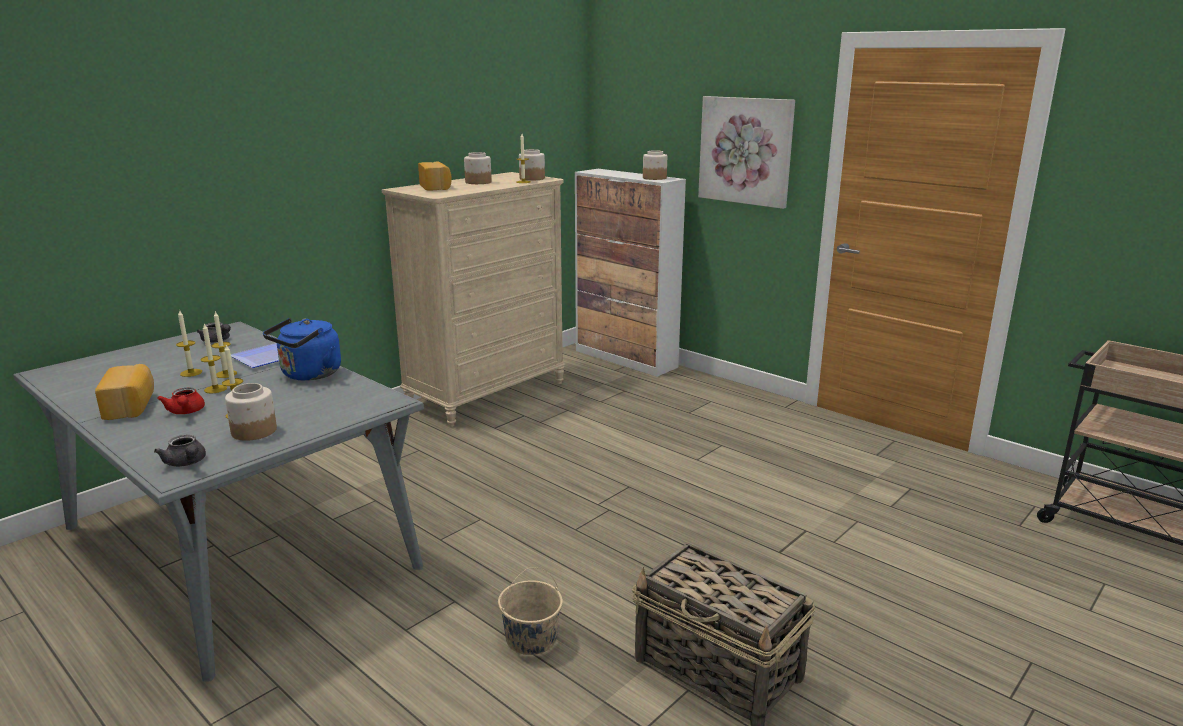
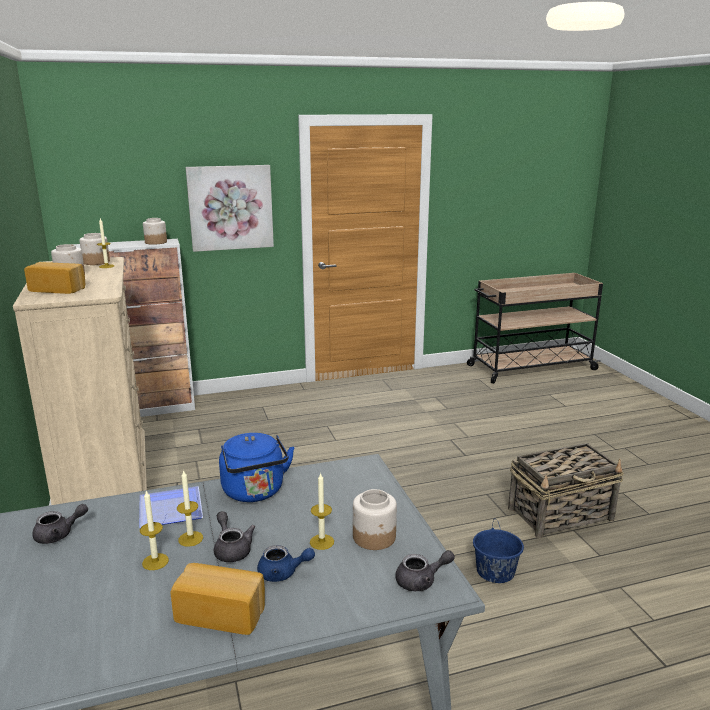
camera: 60 degrees left, 0 degrees up
red teapot [157,388,205,414] -> blue teapot [257,545,315,582]
candle [200,324,228,393] -> grey teapot [214,511,255,562]
beige bucket [498,568,563,655] -> blue bucket [473,518,524,583]

